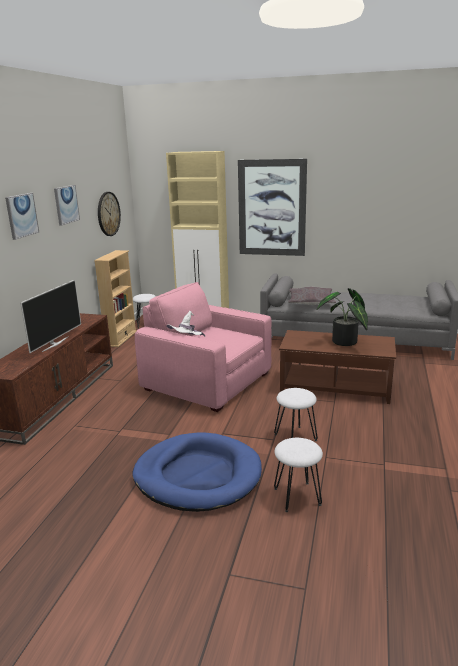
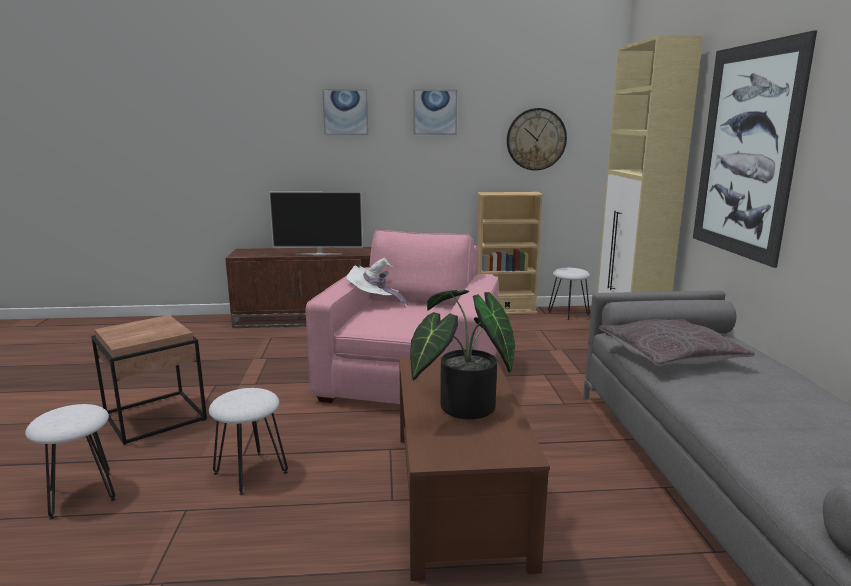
camera: 70 degrees right, 5 degrees down
blue dog bed [132,432,262,512] -> brown side table [91,315,207,445]

